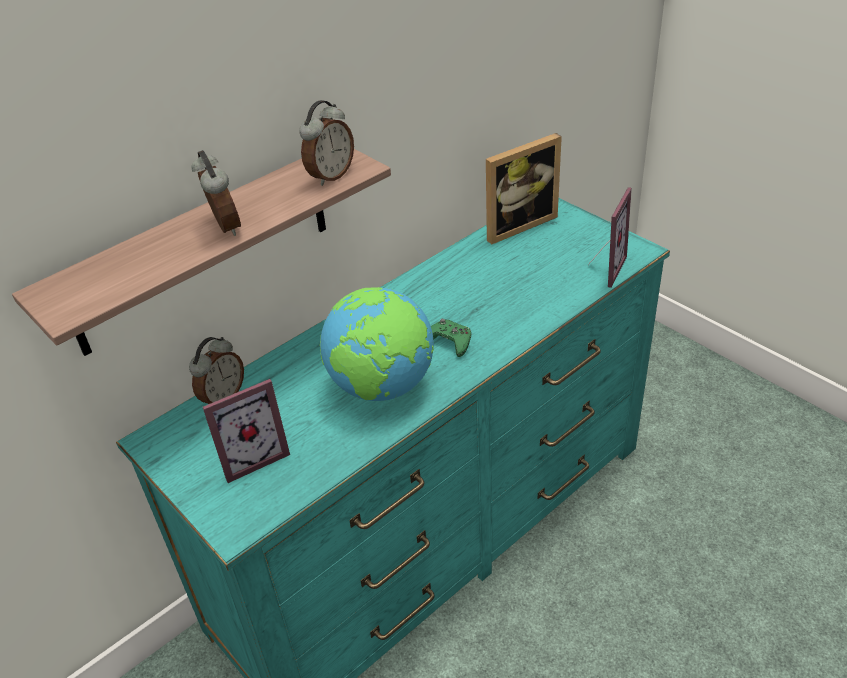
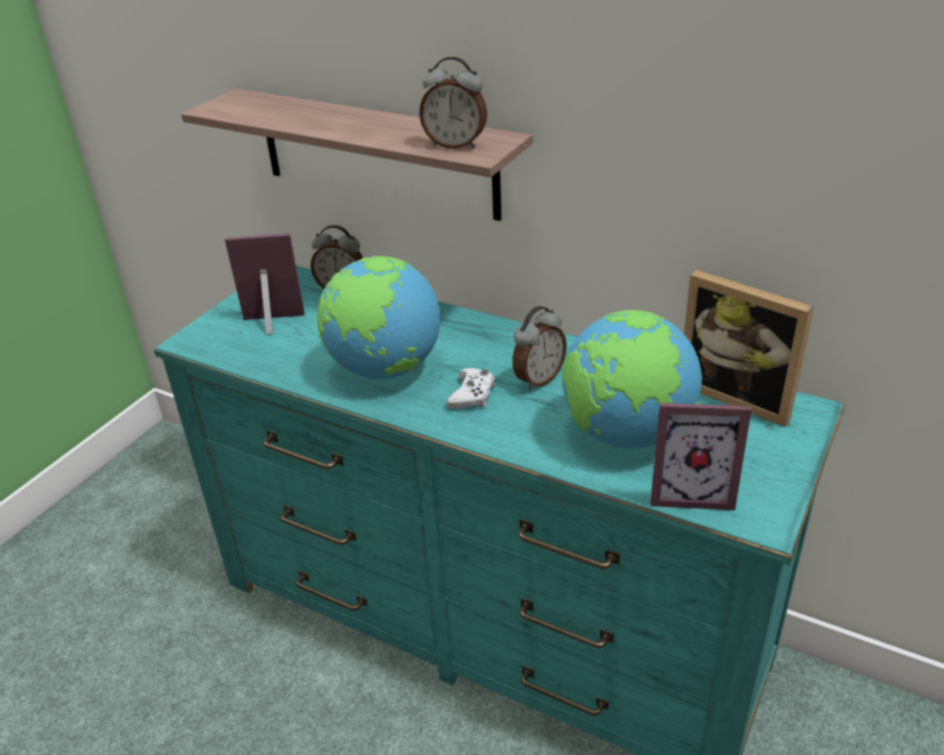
camera: 70 degrees right, 5 degrees down
alarm clock [192,150,241,236] -> alarm clock moved to [513,306,567,390]
picture frame [203,379,290,483] -> picture frame turned 135 degrees clockwise [225,233,305,334]
green game controller [431,319,471,357] -> white game controller [446,368,495,409]
none -> globe [562,310,702,449]

